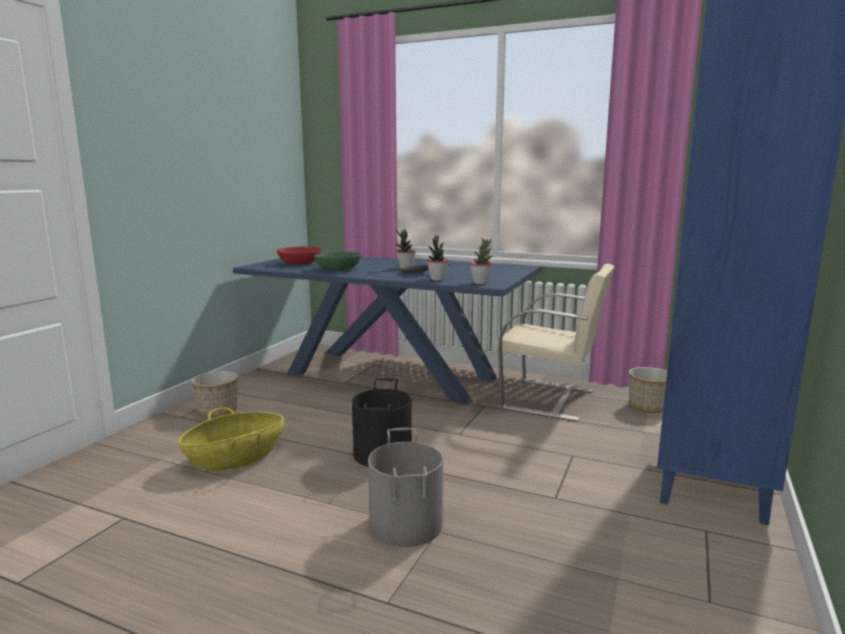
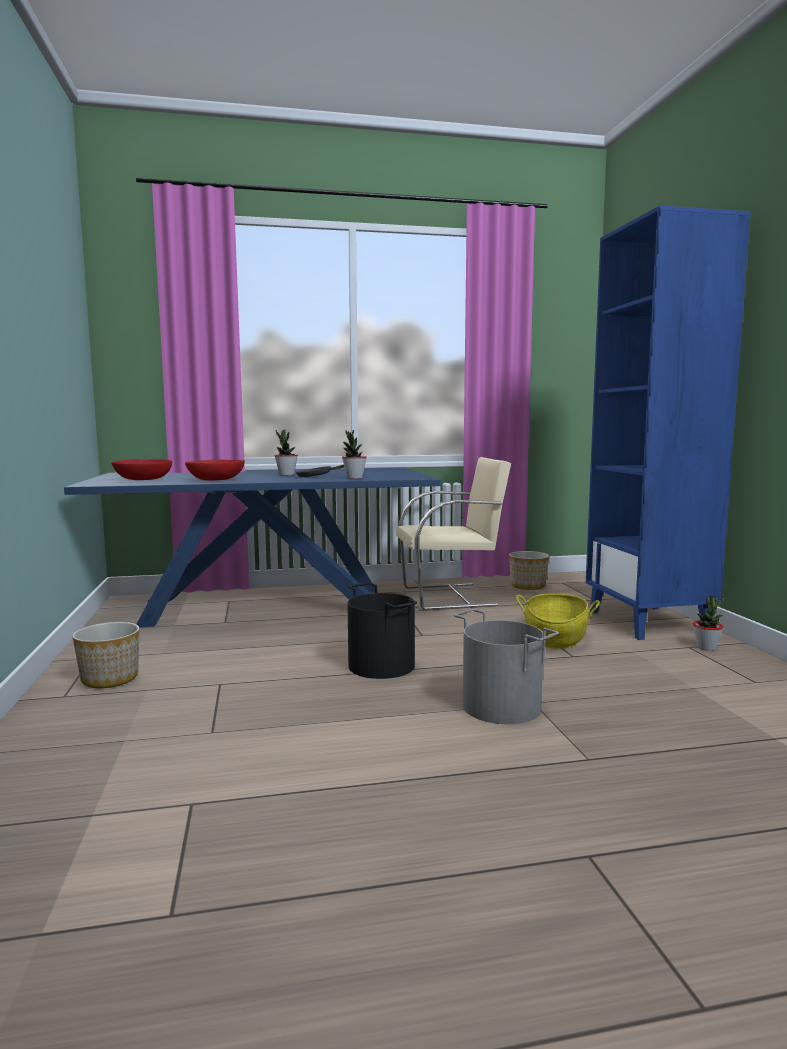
camera: 35 degrees left, 5 degrees down
basket [178,407,284,471] -> basket moved to [516,594,600,649]
green bowl [314,252,362,271] -> red bowl [185,460,245,480]
potted plant [469,238,493,284] -> potted plant moved to [693,596,724,651]

